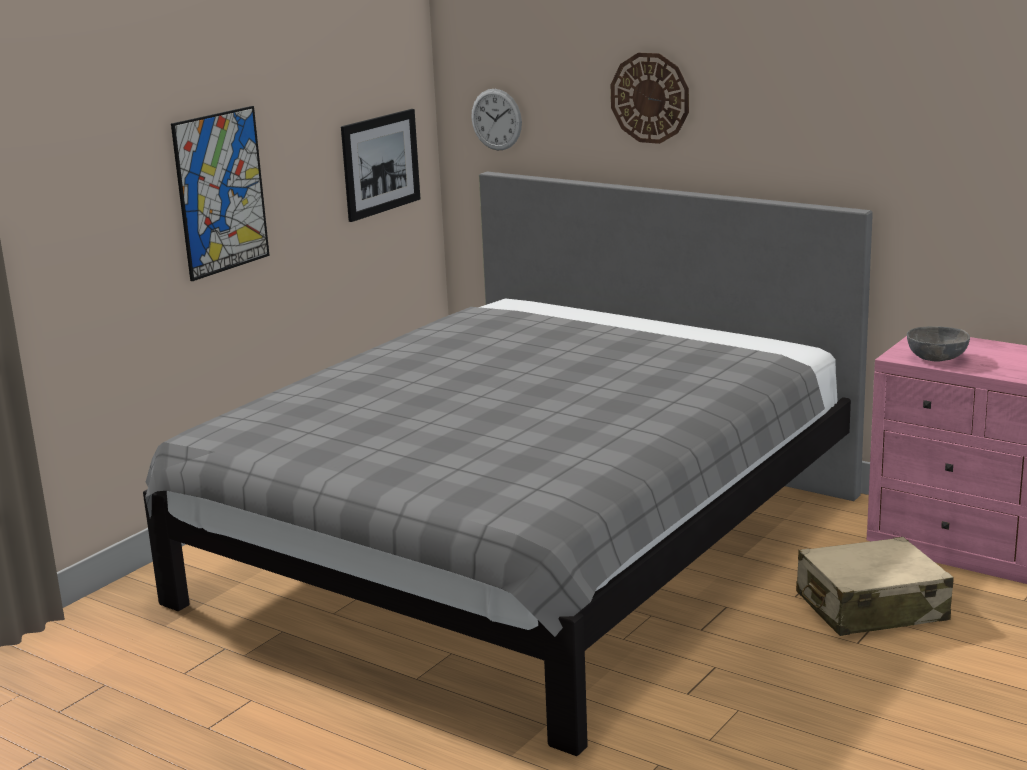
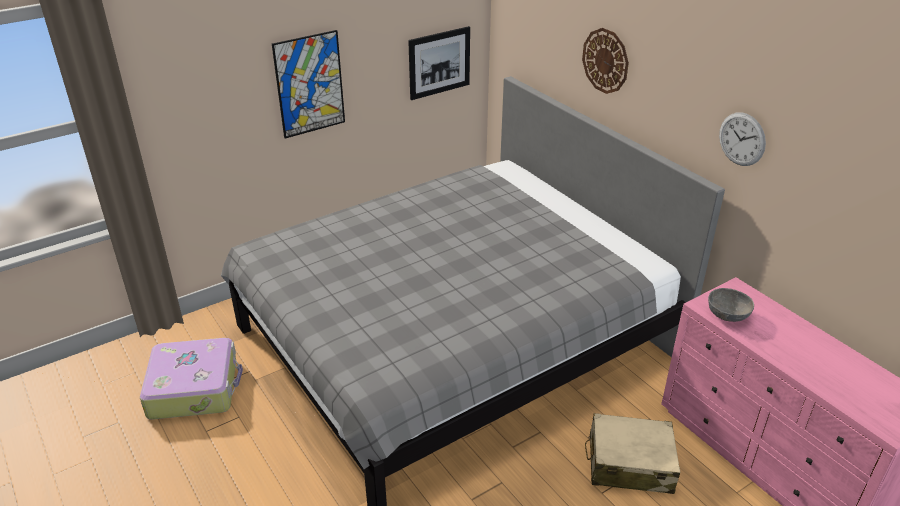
camera: 20 degrees right, 15 degrees up
wall clock [471,89,522,150] -> wall clock moved to [719,112,766,166]
none -> suitcase [140,338,243,420]

